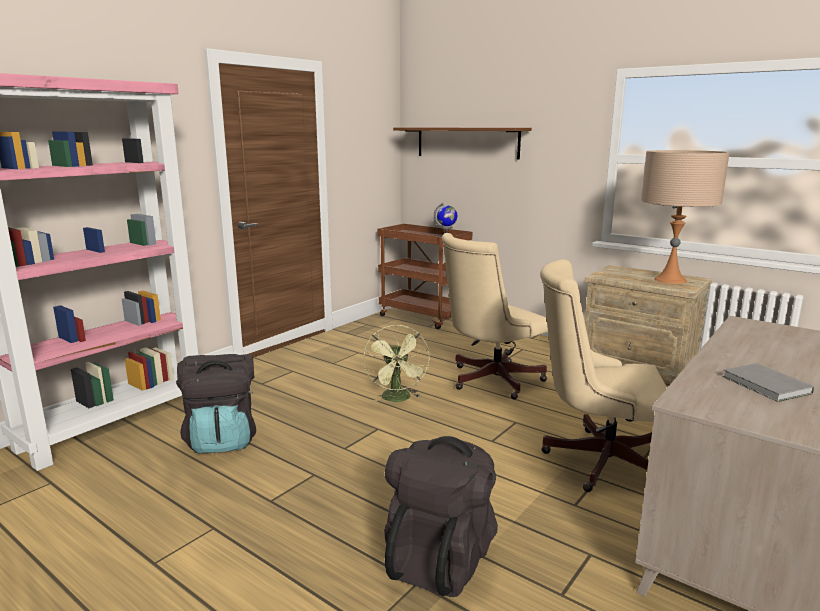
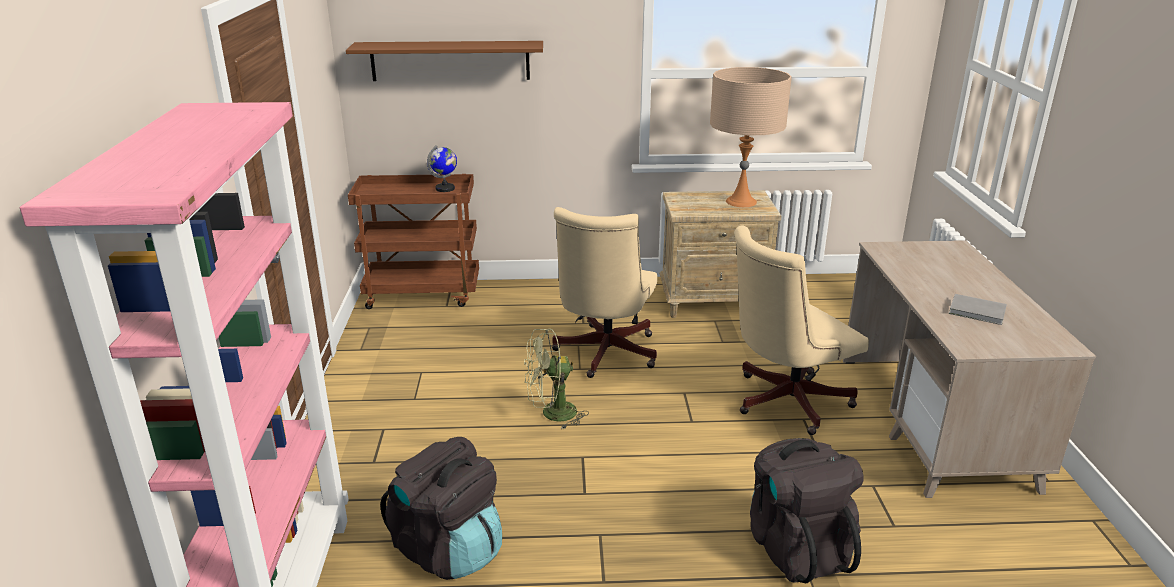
camera: 40 degrees left, 10 degrees up
green fan [363,325,430,402] -> green fan turned 120 degrees clockwise [524,329,589,430]

